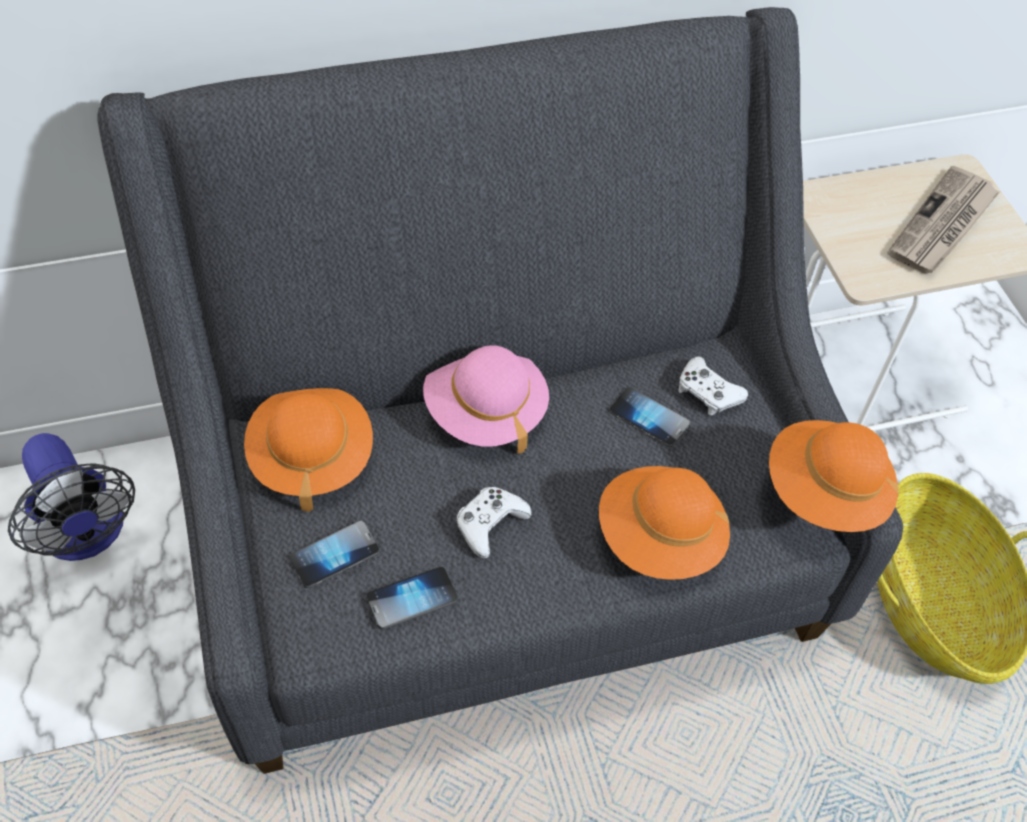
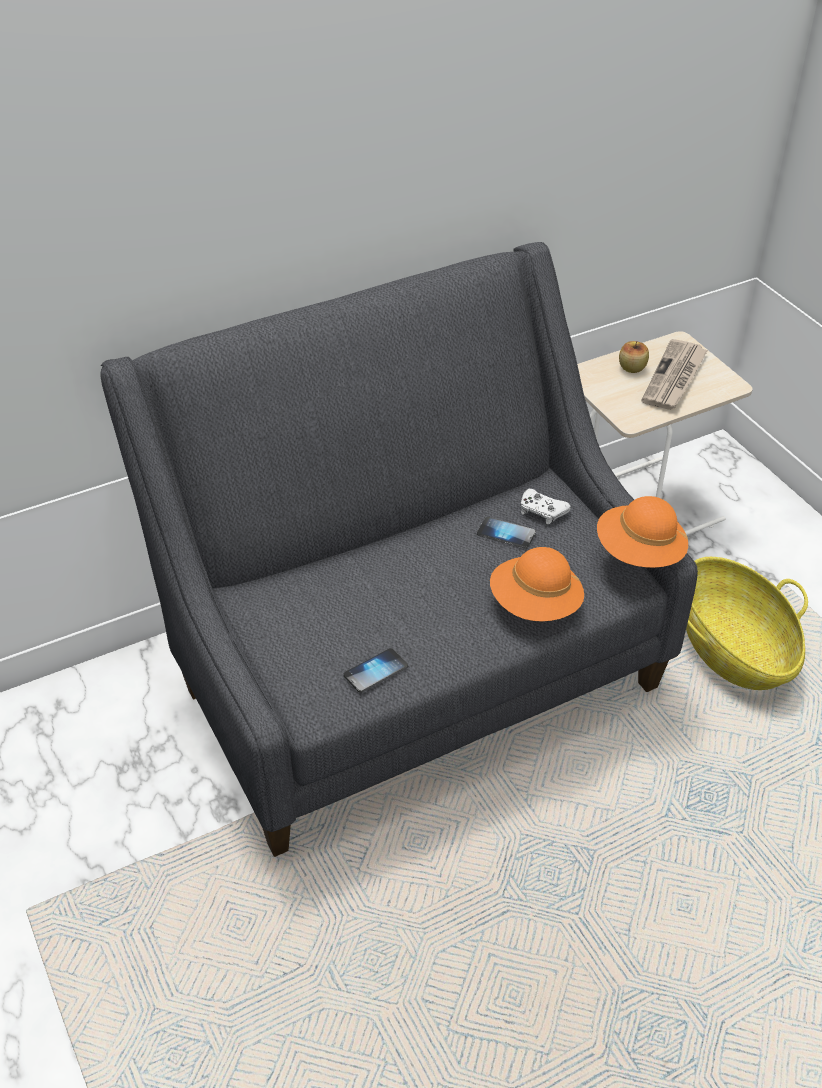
camera: 10 degrees left, 10 degrees down
fan [8,433,135,561] -> none
orange hat [244,388,373,512] -> none
phone [289,521,380,588] -> none
pink hat [423,345,549,454] -> none
white game controller [457,487,532,559] -> none
none -> apple [619,341,649,373]

